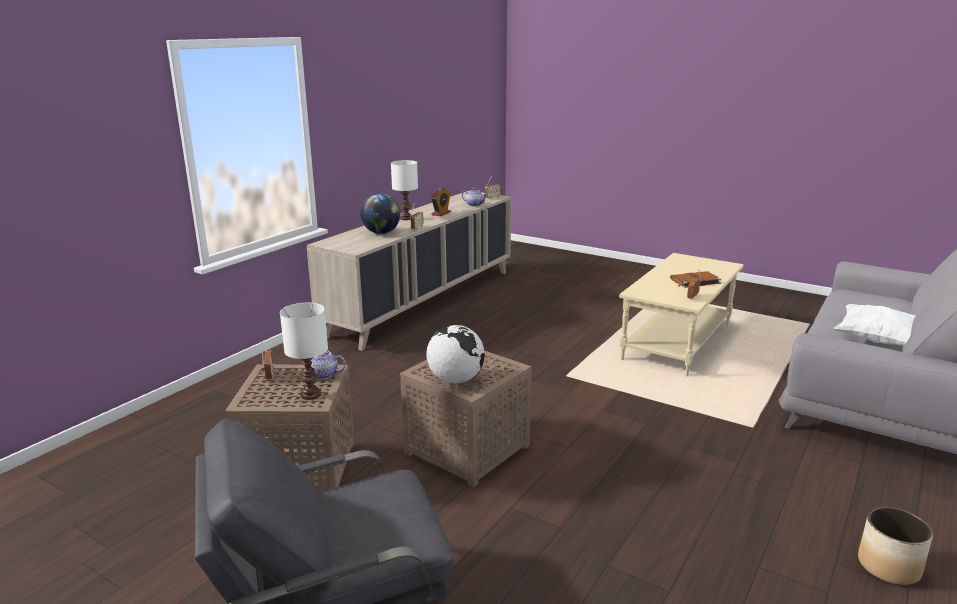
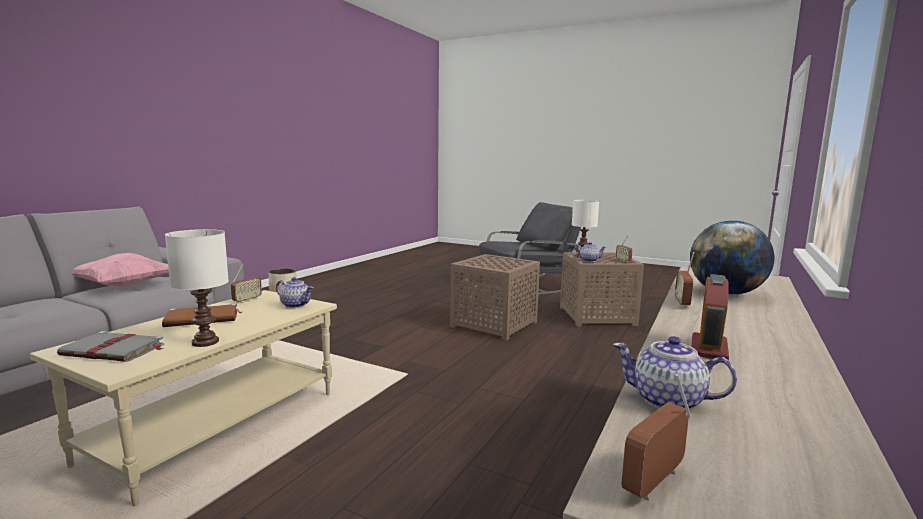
camera: 175 degrees right, 10 degrees down
white table lamp [391,160,418,220] -> white table lamp moved to [165,229,229,347]
globe [426,325,485,383] -> none
white pillow [834,304,916,346] -> pink pillow [72,253,169,287]
none -> grey book [57,331,164,362]
none -> teapot [276,277,314,308]

